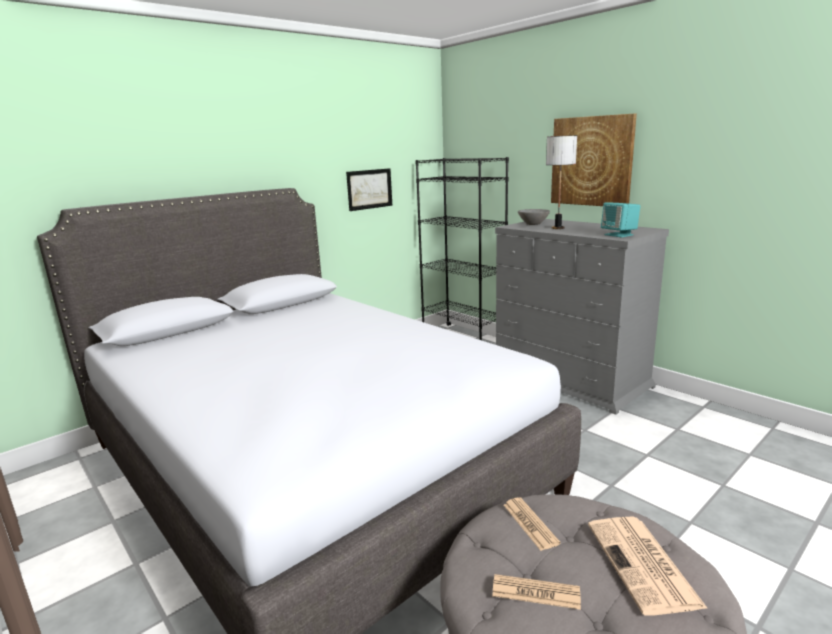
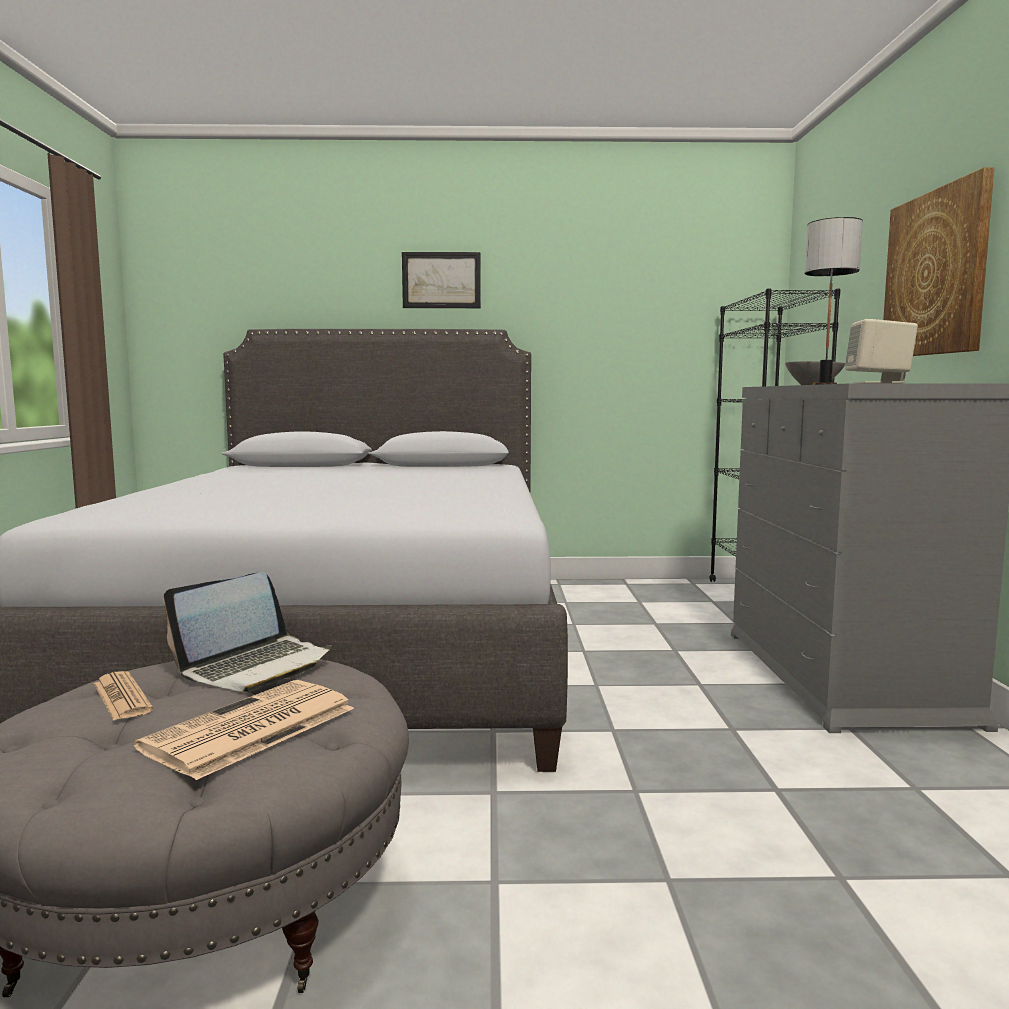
camera: 40 degrees right, 10 degrees down
picture [346,168,392,211] -> picture moved to [402,252,481,308]
newspaper [504,497,560,551] -> laptop [163,572,332,692]
turquoise speaker [601,202,641,237] -> beige speaker [845,319,918,384]

